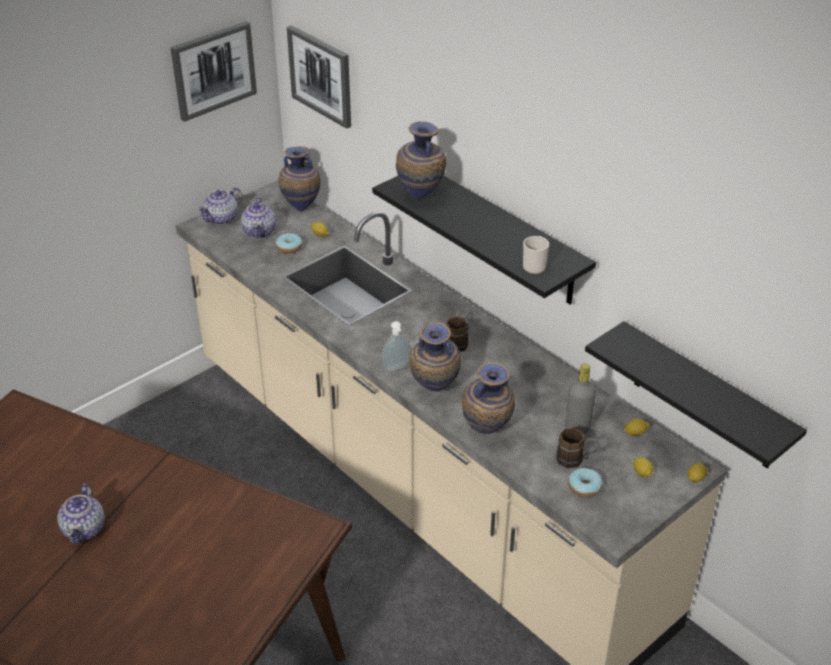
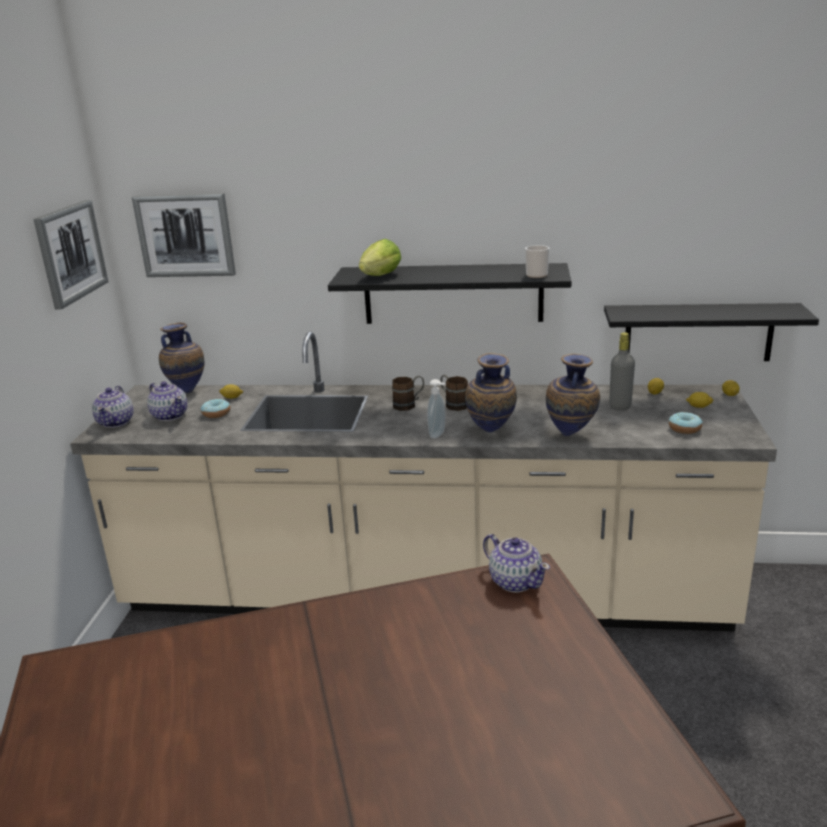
camera: 40 degrees left, 15 degrees down
teapot [57,483,105,544] -> teapot moved to [483,534,550,592]
vase [396,121,446,199] -> lettuce [359,239,401,276]
brown mug [556,428,599,468] -> brown mug moved to [392,376,424,411]

